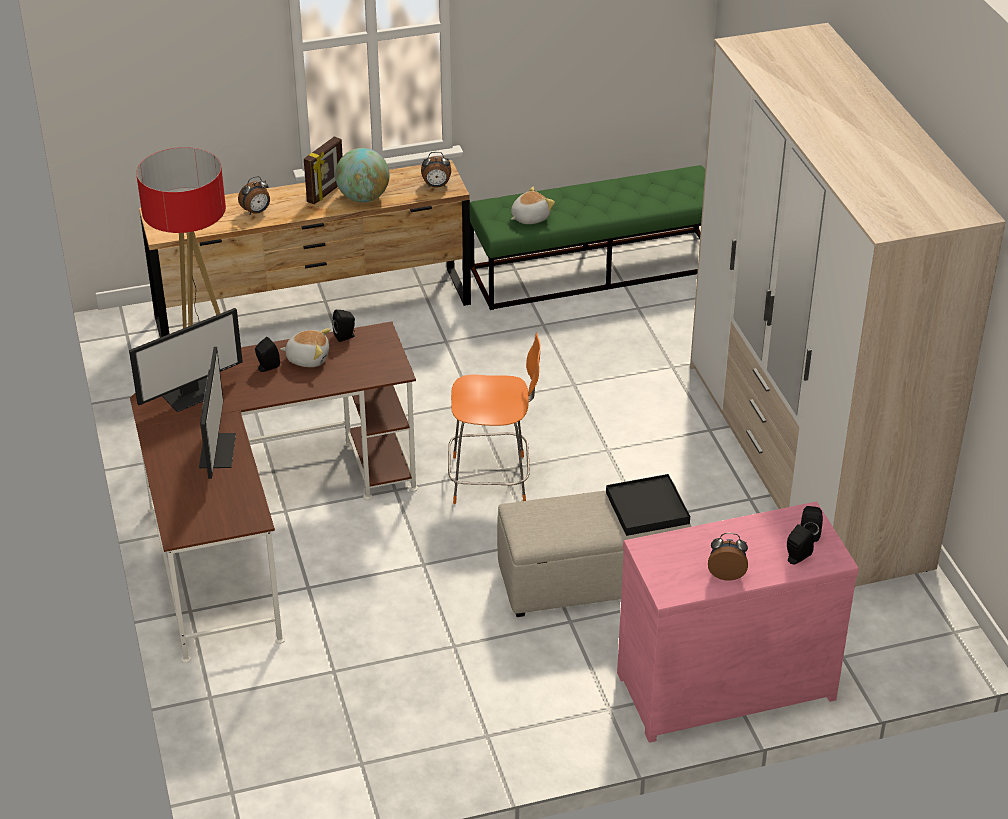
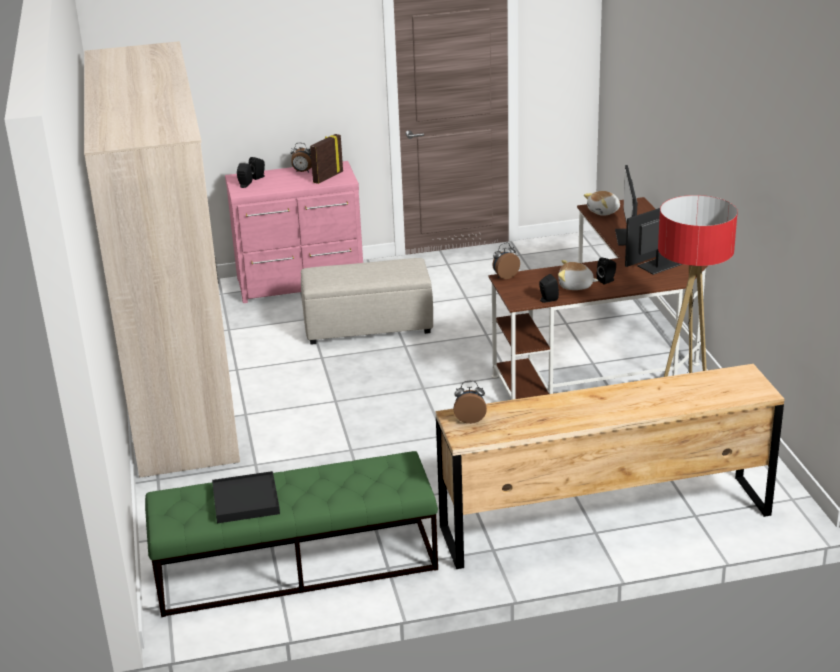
camera: 175 degrees left, 10 degrees down
alarm clock [238,176,270,215] -> alarm clock moved to [492,243,520,279]
picture frame [304,136,343,204] -> picture frame moved to [310,134,343,184]
globe [335,148,389,202] -> none
orange chair [448,333,541,504] -> none
plush toy [511,187,555,224] -> plush toy moved to [584,191,620,216]
black tray [606,474,690,536] -> black tray moved to [212,471,280,523]

